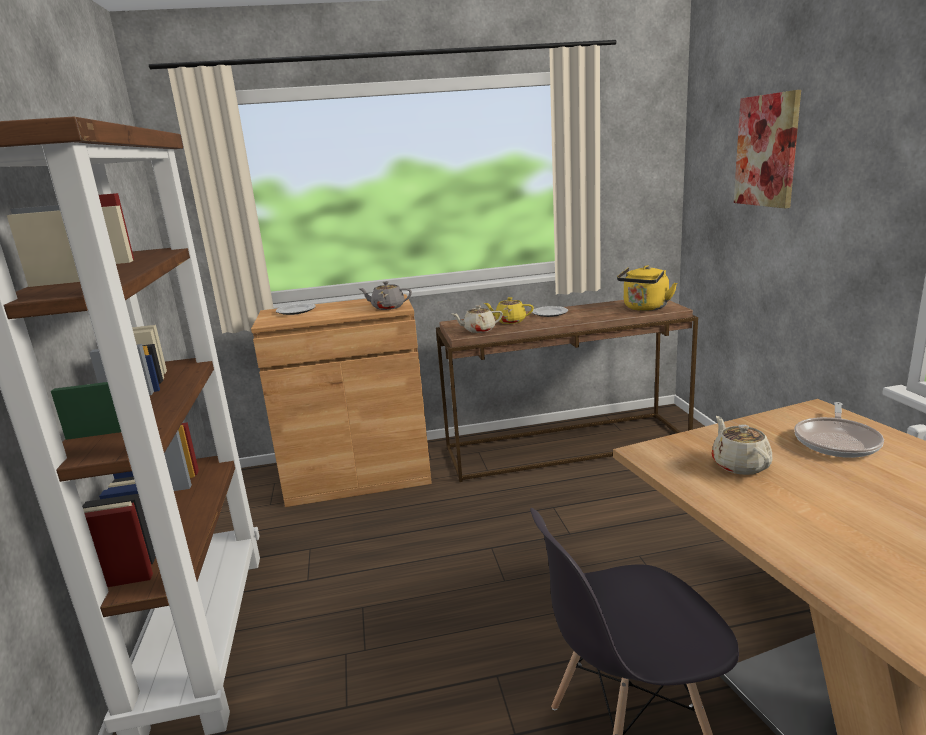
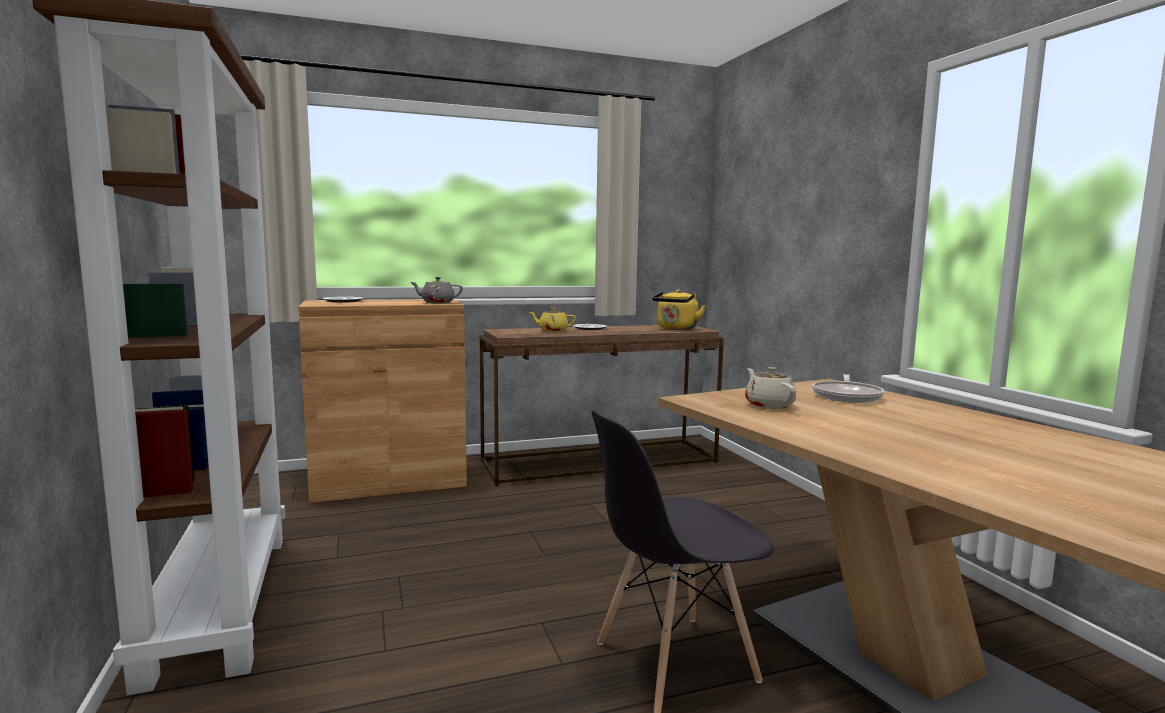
camera: 10 degrees left, 10 degrees down
beige teapot [452,305,503,333] -> none
picture [734,90,801,208] -> none

